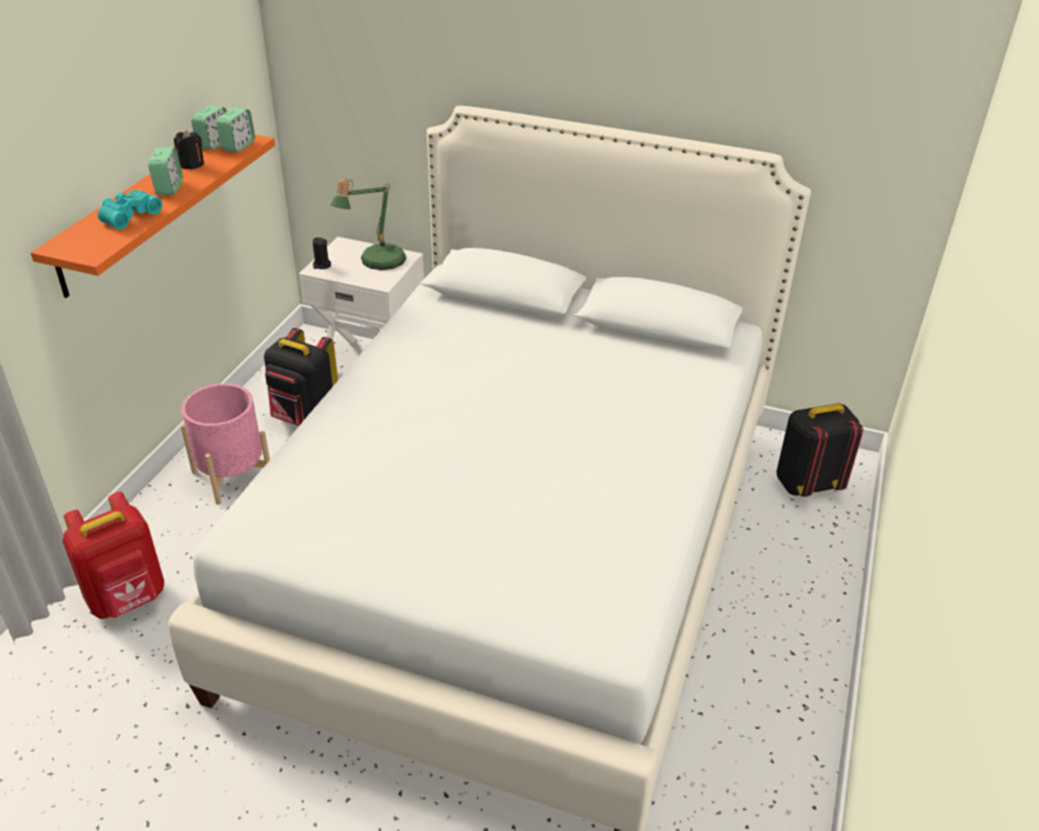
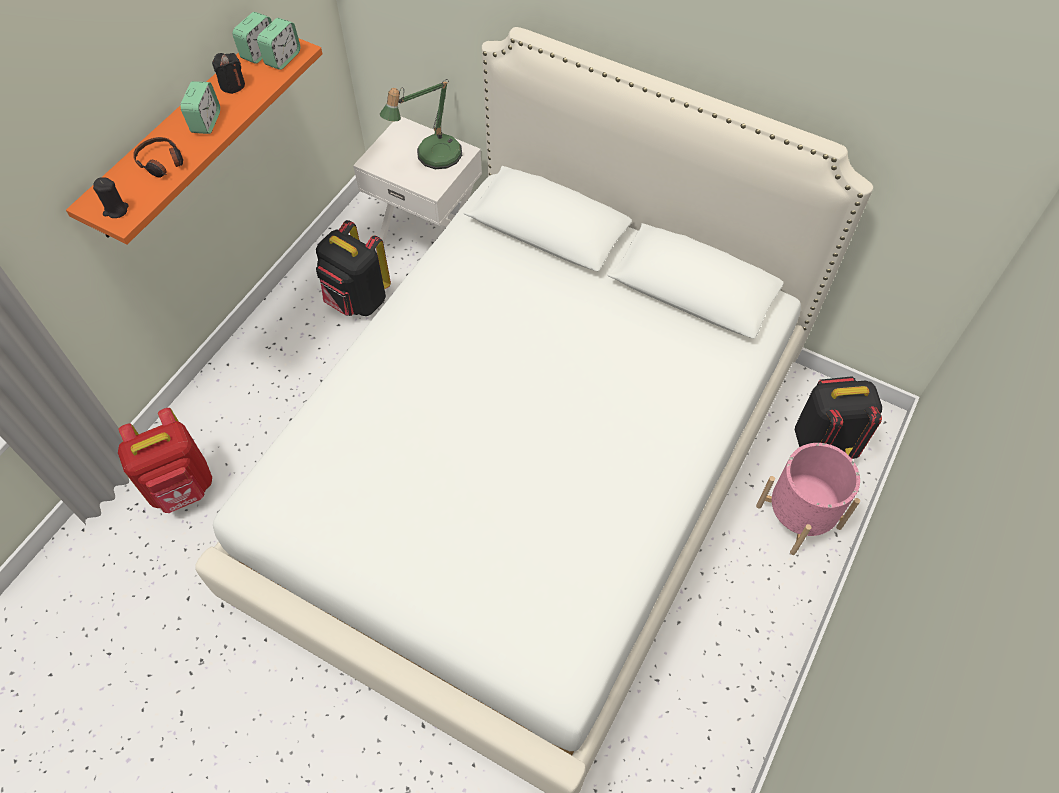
camera: 10 degrees right, 20 degrees up
turquoise binoculars [98,190,162,230] -> headphones [133,137,183,178]
pink planter [181,383,270,504] -> pink planter moved to [756,443,860,555]
black candle [313,237,331,269] -> black candle moved to [93,177,128,218]

